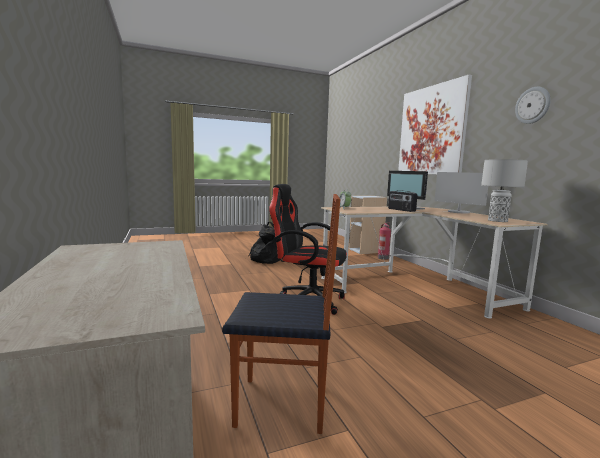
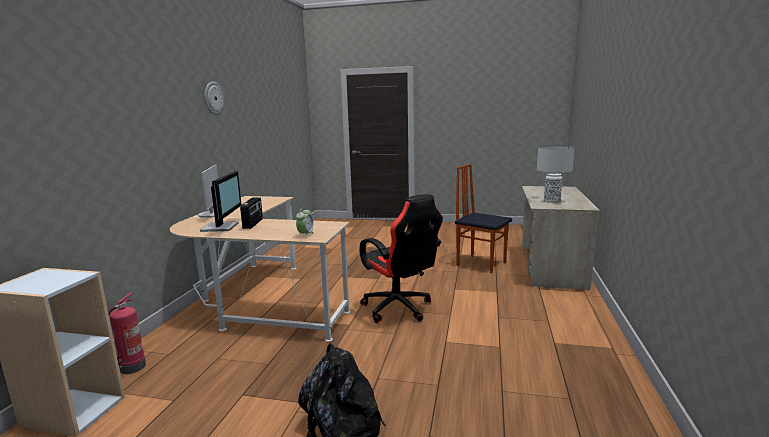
camera: 145 degrees left, 5 degrees up
picture [398,75,472,174] -> none
white table lamp [481,159,528,222] -> white table lamp moved to [537,145,574,203]

